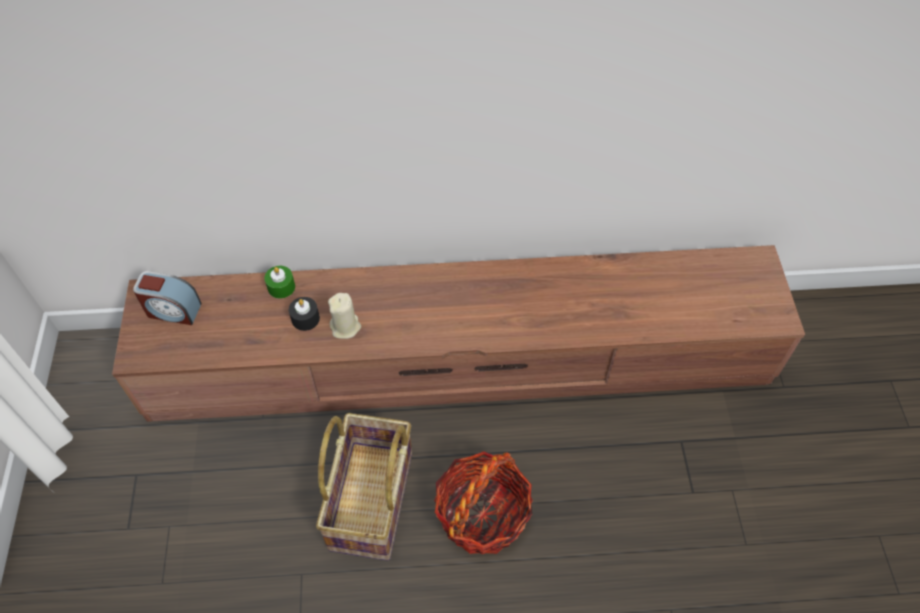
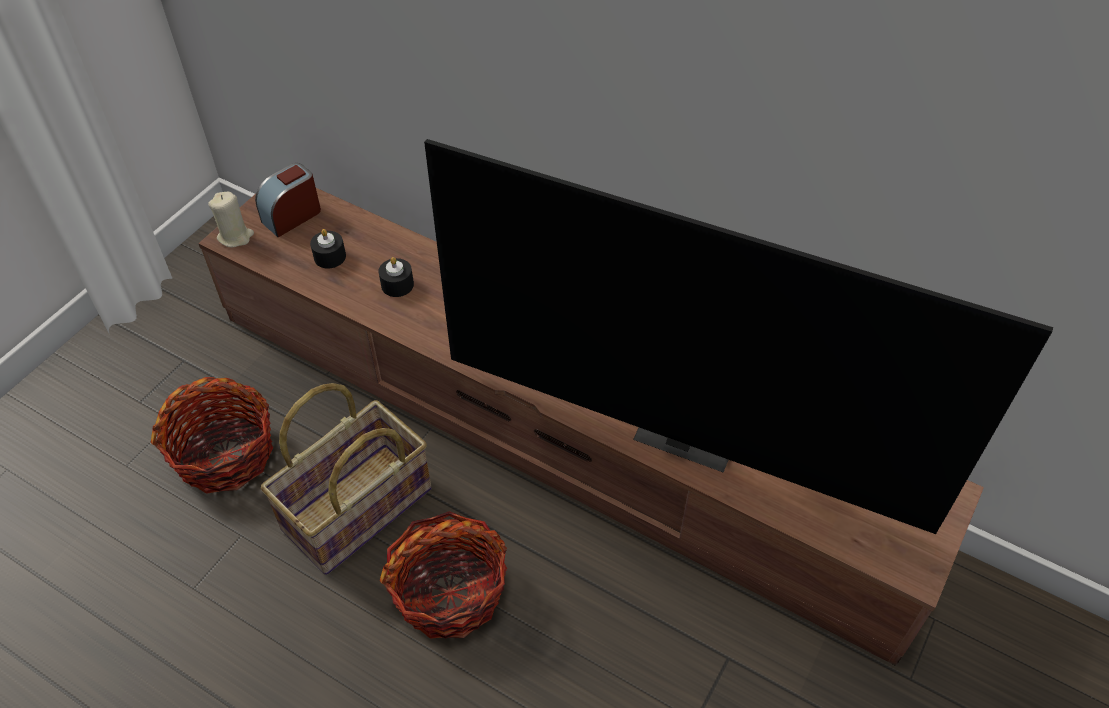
camera: 35 degrees right, 5 degrees down
alarm clock [133,271,202,325] -> alarm clock turned 90 degrees clockwise [255,163,321,237]
green candle [264,266,295,299] -> none
beige candle [328,293,361,339] -> beige candle moved to [208,192,254,247]
none -> basket [151,377,273,494]
none -> black candle [310,229,346,269]
none -> television [424,139,1053,534]

